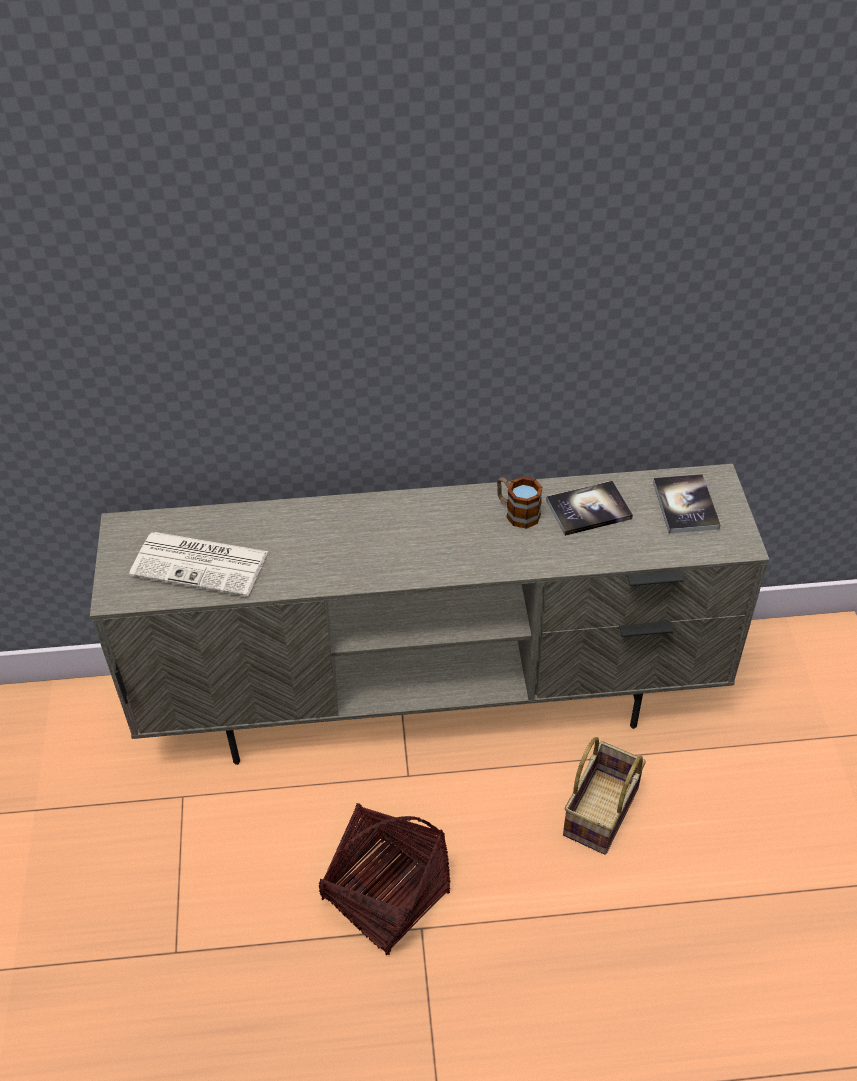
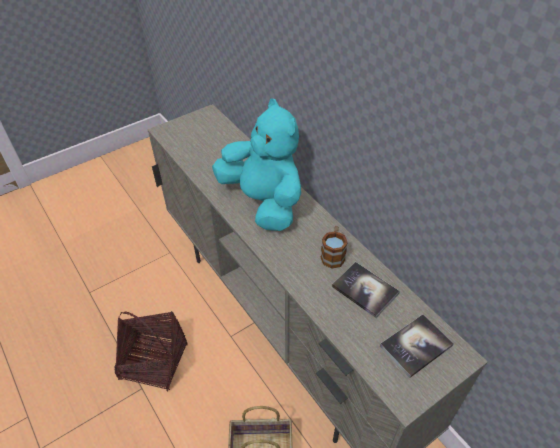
camera: 60 degrees right, 0 degrees up
newspaper [129,532,268,597] -> none
none -> turquoise plush toy [212,98,301,231]

